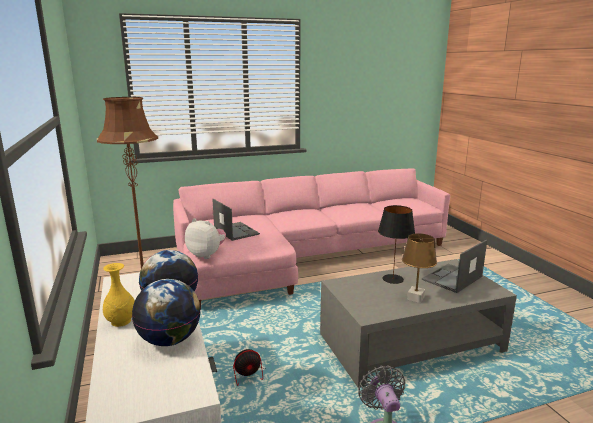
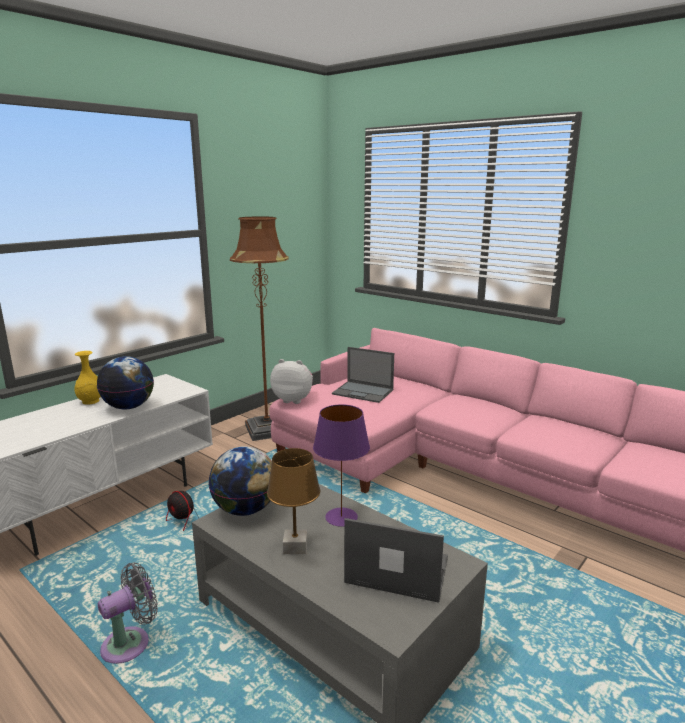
camera: 60 degrees right, 0 degrees up
globe [132,279,201,346] -> globe moved to [208,446,272,516]
plush toy [185,218,226,259] -> plush toy turned 75 degrees counterclockwise [270,359,313,404]
laptop [212,199,260,241] -> laptop turned 90 degrees clockwise [332,347,394,403]
black table lamp [378,205,415,284] -> purple table lamp [313,404,370,527]

